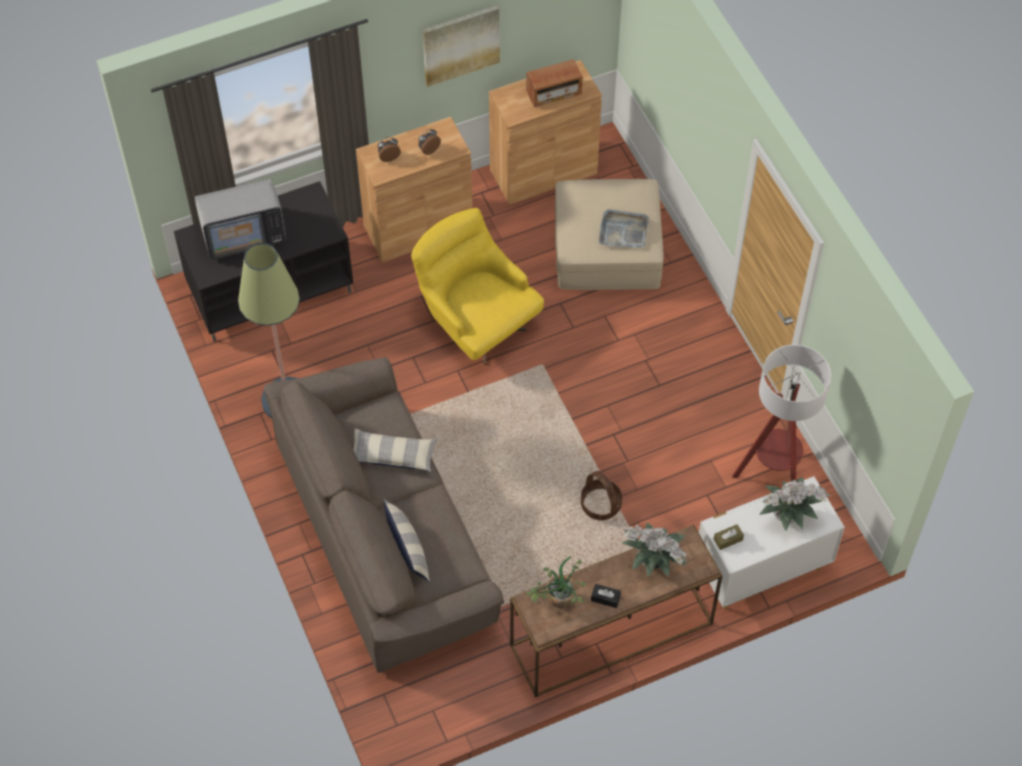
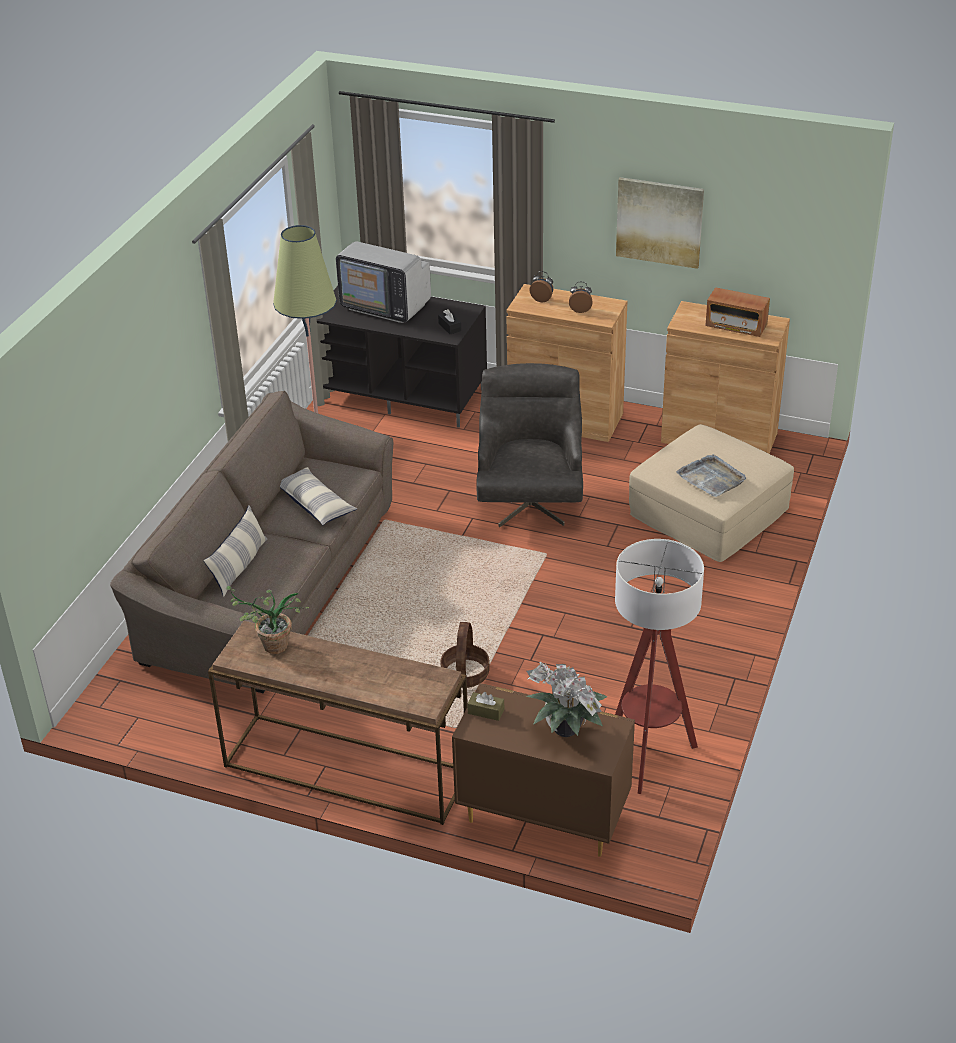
camera: 45 degrees right, 20 degrees down
yellow armchair [411,208,544,365] -> grey armchair [476,363,583,527]
black tissue box [591,584,621,608] -> black tissue box moved to [438,309,461,334]
potted plant [622,522,687,577] -> none
white dresser [699,476,845,610] -> brown dresser [452,683,635,857]

